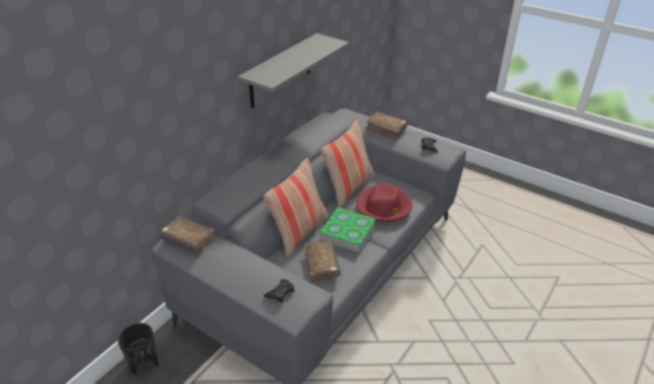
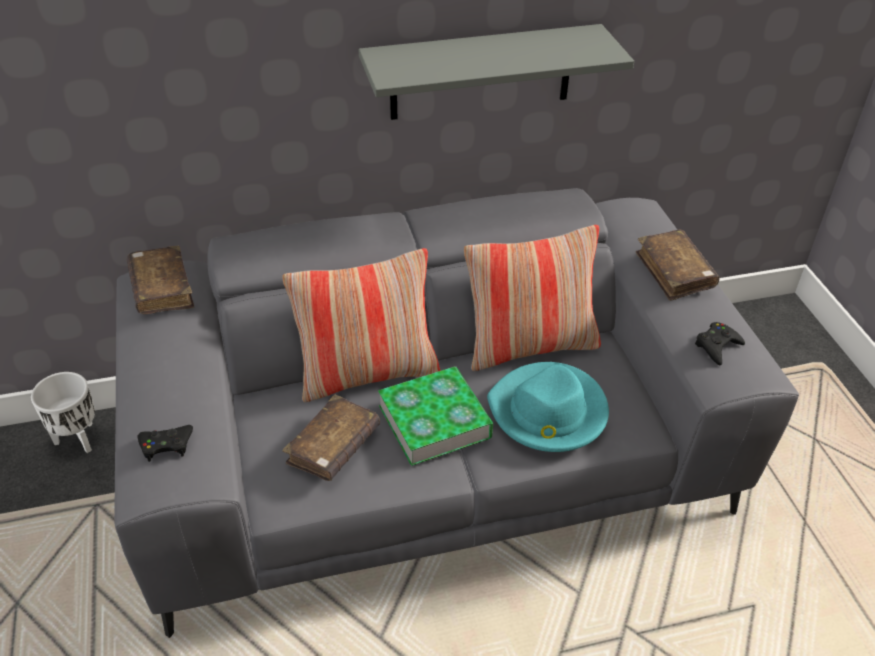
camera: 40 degrees right, 5 degrees up
black planter [118,323,159,375] -> white planter [31,372,95,453]
red hat [357,183,413,222] -> turquoise hat [487,362,609,452]

